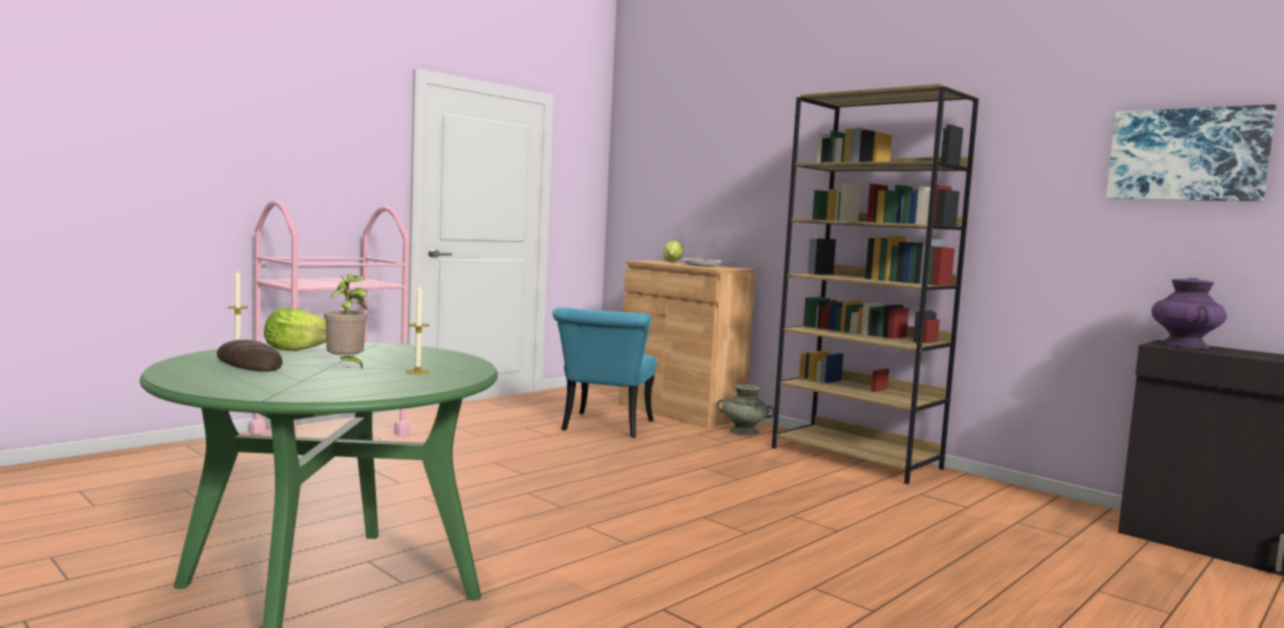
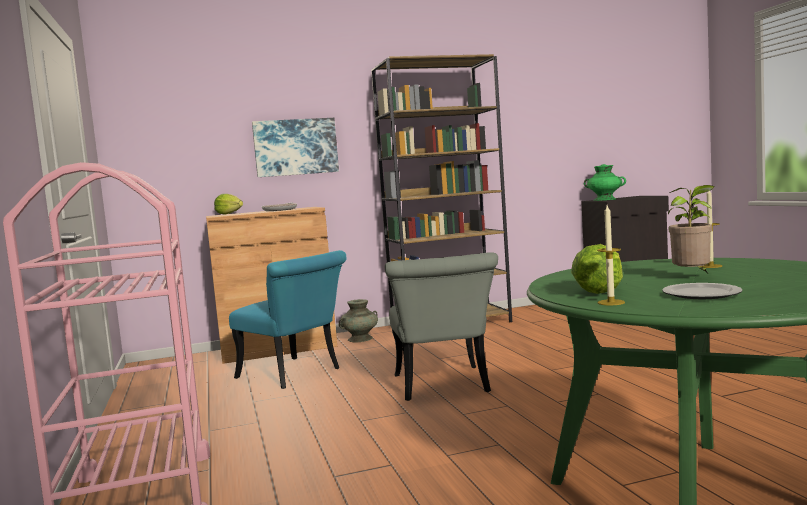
camera: 60 degrees left, 0 degrees up
bread [217,340,283,372] -> plate [662,283,743,299]
picture [1106,104,1276,202] -> picture moved to [252,118,339,177]
purple vase [1152,278,1227,349] -> green vase [584,164,626,201]
none -> grey chair [385,252,498,401]

